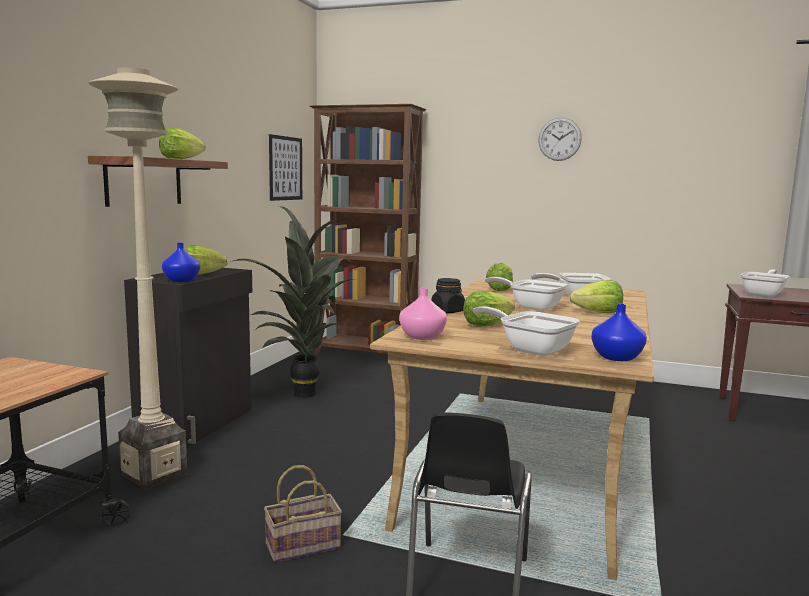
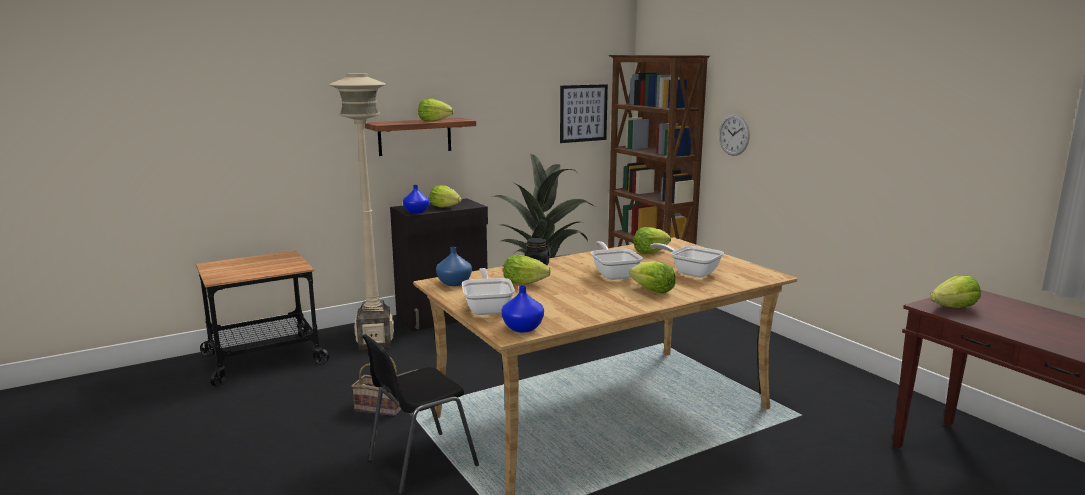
camera: 40 degrees right, 5 degrees up
pink vase [399,288,447,340] -> blue vase [436,247,472,286]
wall clock [538,117,582,161] -> wall clock moved to [719,114,750,156]
frying pan [741,269,790,297] -> lettuce [930,275,981,308]

